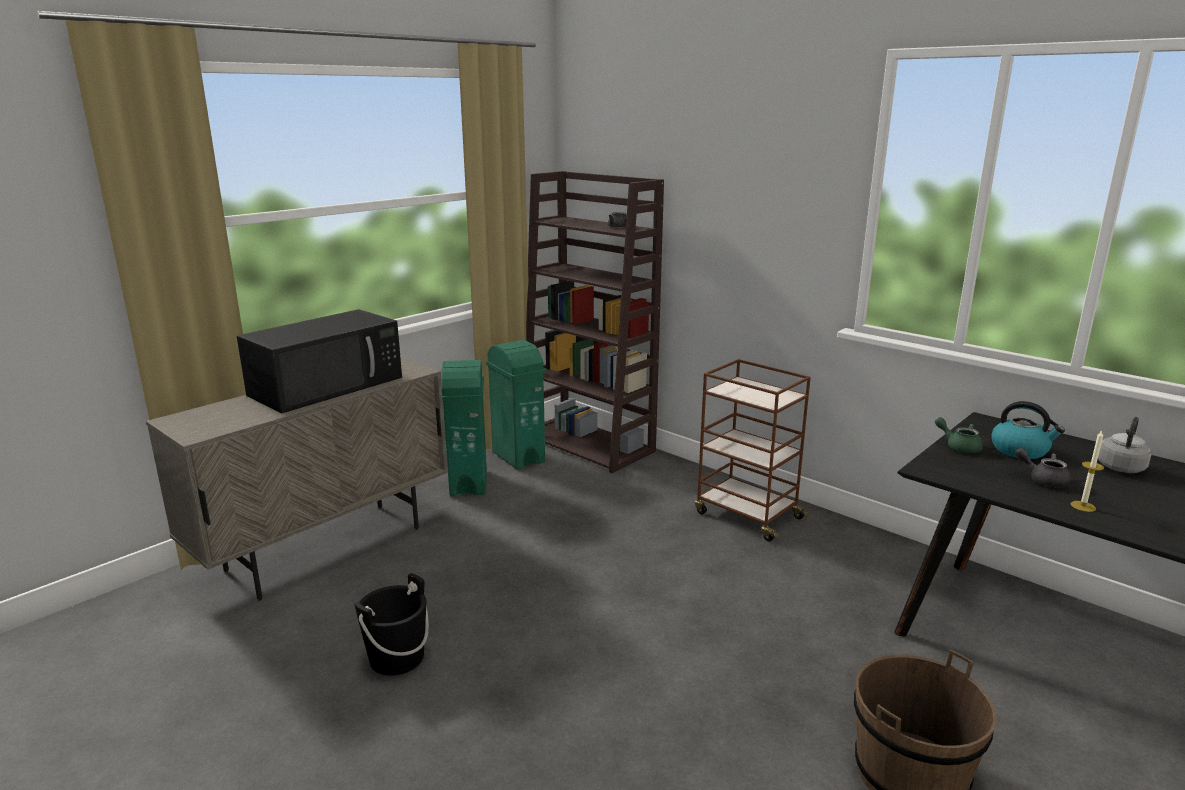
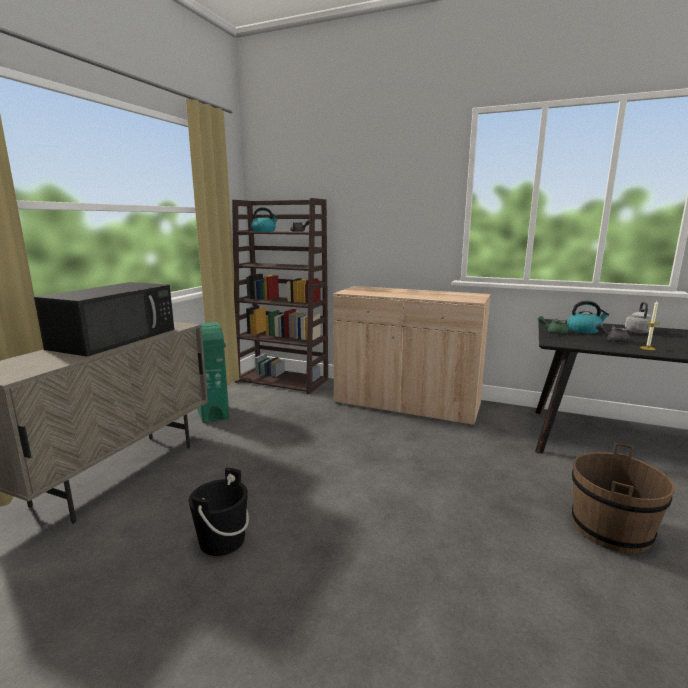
camera: 20 degrees left, 5 degrees down
green trash can [486,340,546,470] -> none
brown cart [695,359,811,542] -> beige cabinet [333,286,491,426]
none -> kettle [251,207,279,232]

